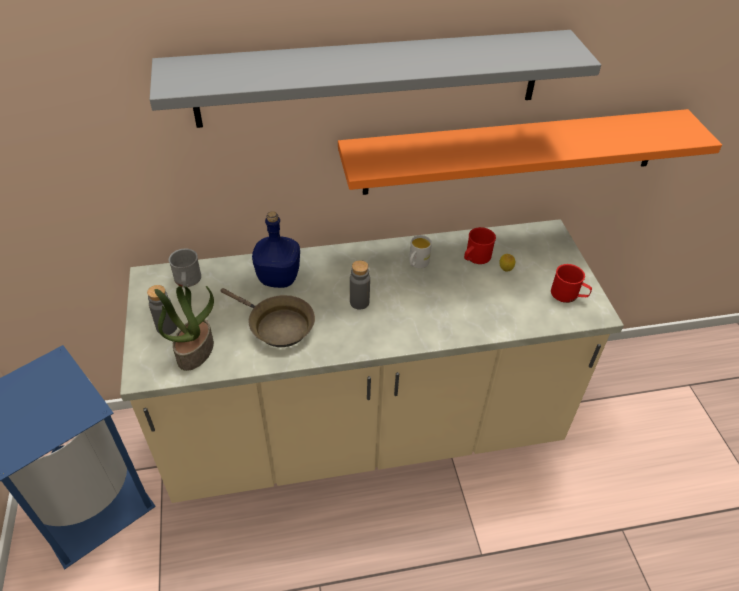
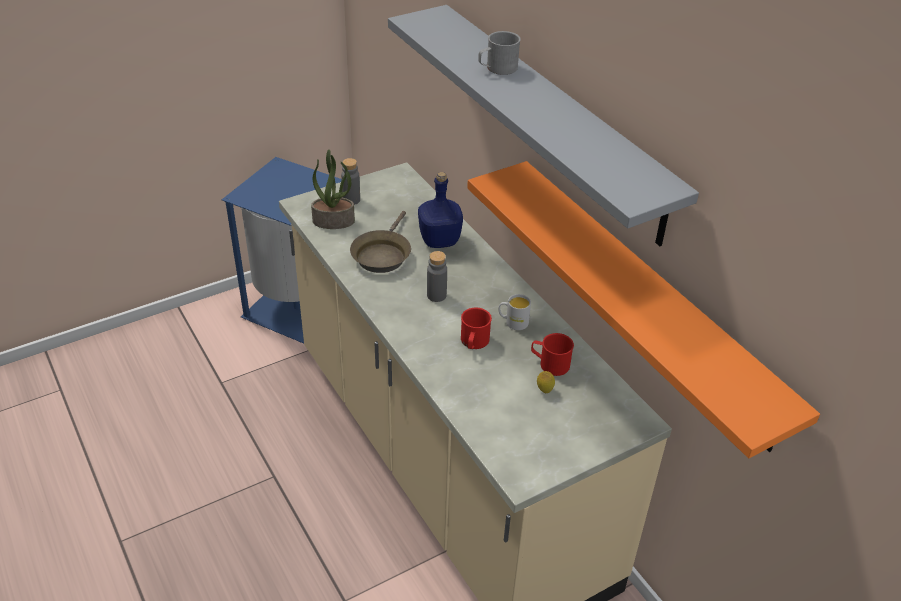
camera: 70 degrees right, 5 degrees down
grey mug [169,249,201,288] -> grey mug moved to [478,31,521,75]
red mug [551,264,592,303] -> red mug moved to [461,308,492,349]

